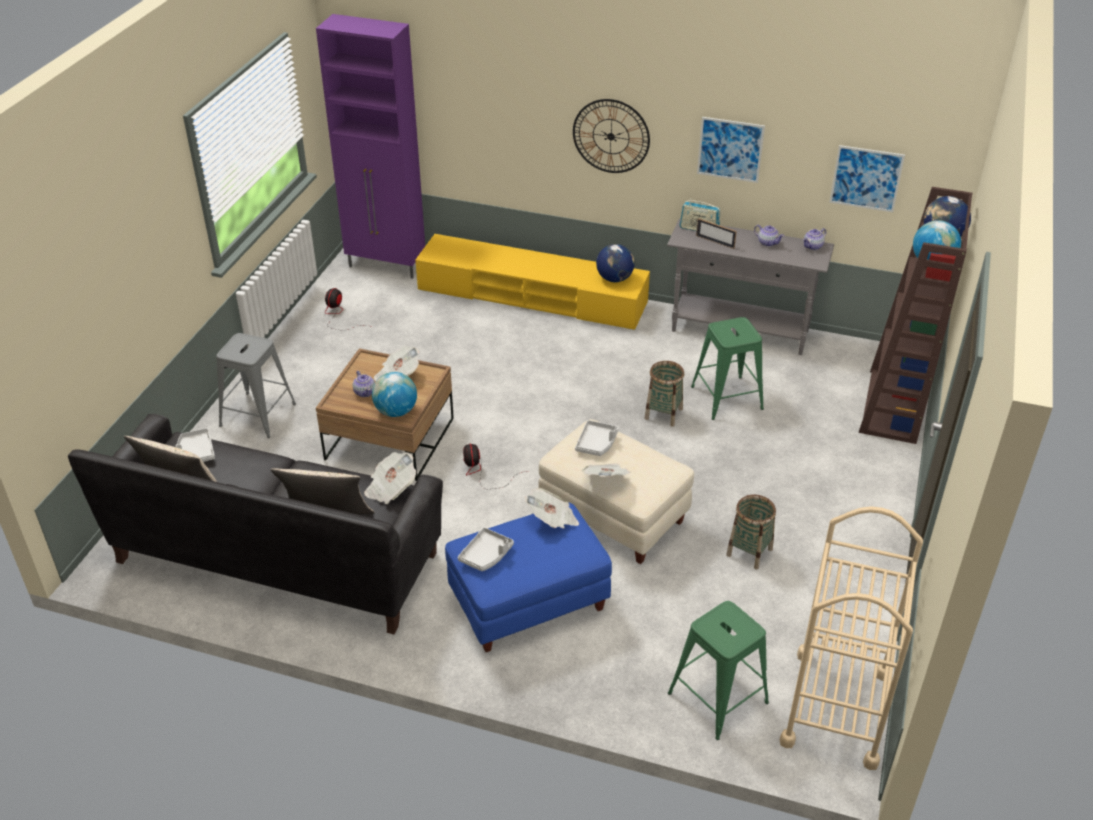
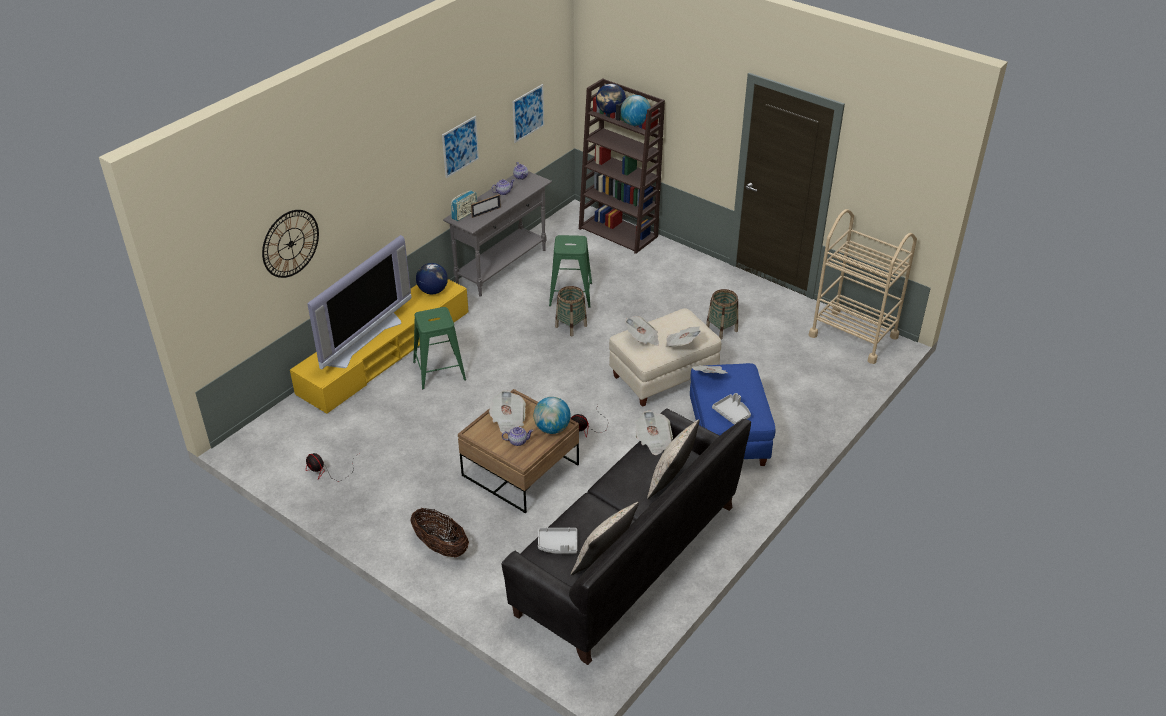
camera: 70 degrees left, 0 degrees up
grey stool [216,333,296,438] -> basket [411,508,469,558]
purple cabinet [316,14,425,279] -> none
wall clock [573,99,650,173] -> wall clock moved to [262,210,319,278]
grey tray [575,420,619,456] -> newspaper [625,316,659,346]
green stool [668,601,769,740] -> green stool moved to [413,307,466,389]
none -> television [307,235,411,369]

